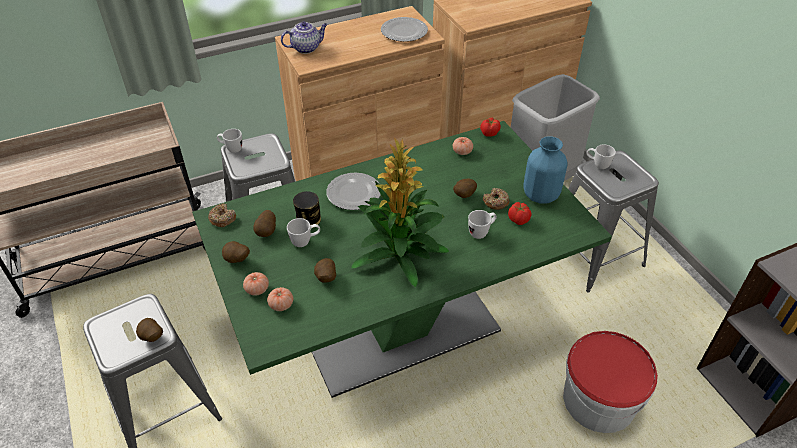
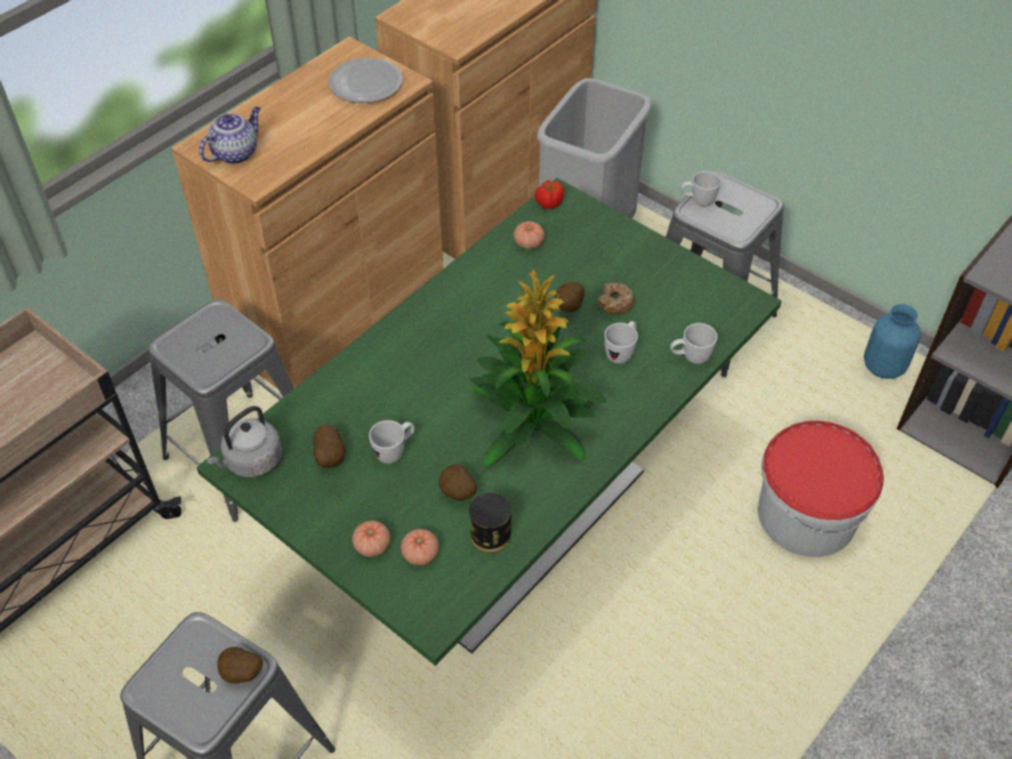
camera: 25 degrees left, 5 degrees up
donut [208,203,236,227] -> grey kettle [206,406,282,477]
white mug [217,129,242,153] -> white mug moved to [670,323,717,364]
potato [222,241,250,263] -> none
can [293,191,321,228] -> can moved to [469,493,511,553]
plate [326,173,381,210] -> none
tomato [508,202,531,225] -> none
blue vase [523,136,568,204] -> blue vase moved to [864,304,921,379]

